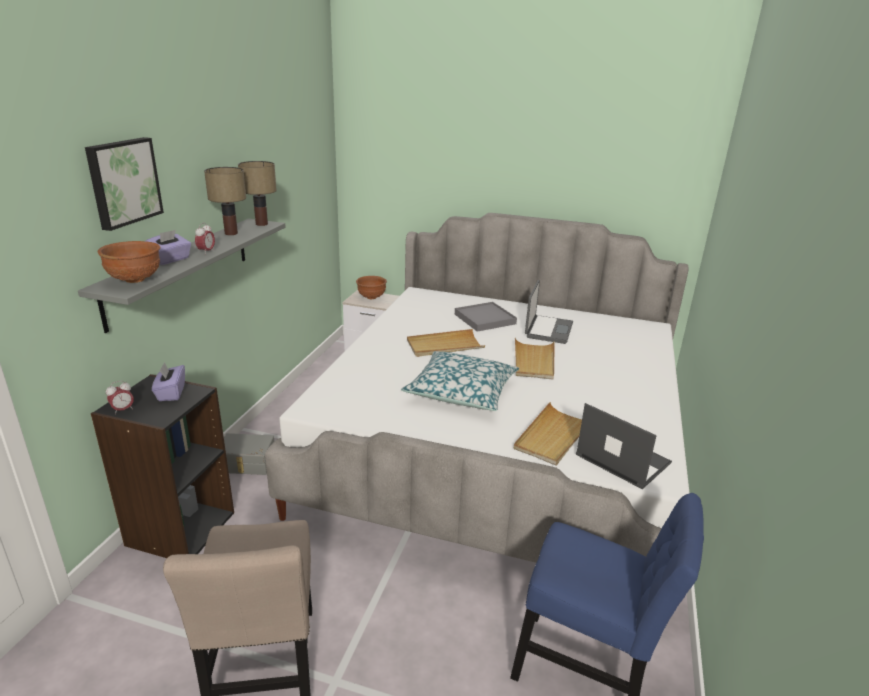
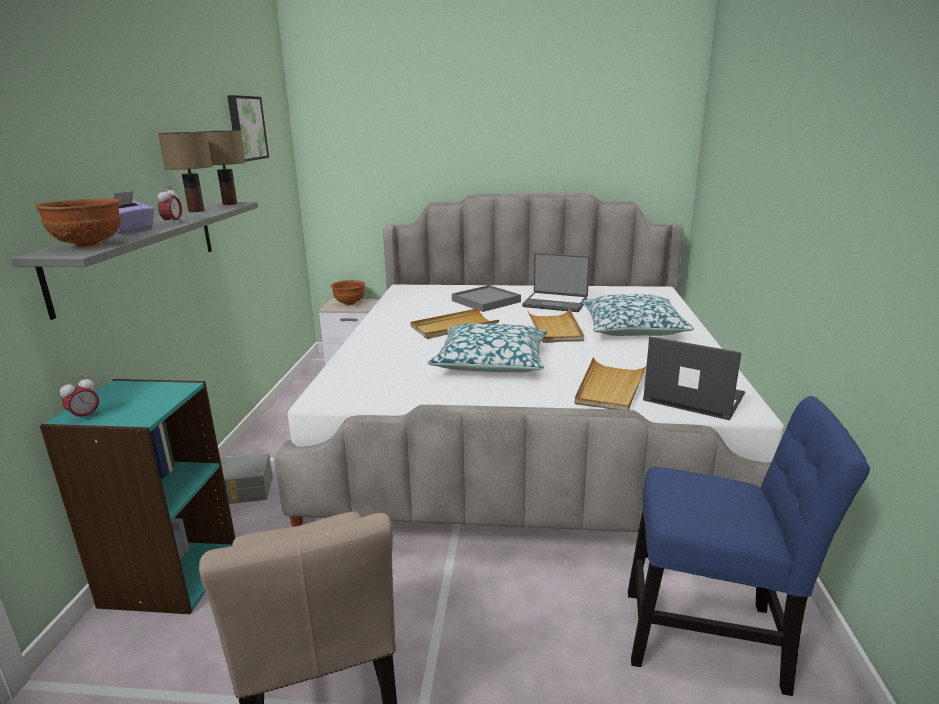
camera: 10 degrees left, 5 degrees down
picture [85,137,164,231] -> picture moved to [227,95,269,162]
black bookcase [91,374,234,558] -> turquoise bookcase [40,379,235,614]
purple tissue box [152,362,185,401] -> none
laptop [525,280,573,344] -> laptop turned 105 degrees clockwise [522,253,590,312]
none -> pillow [582,294,694,336]

